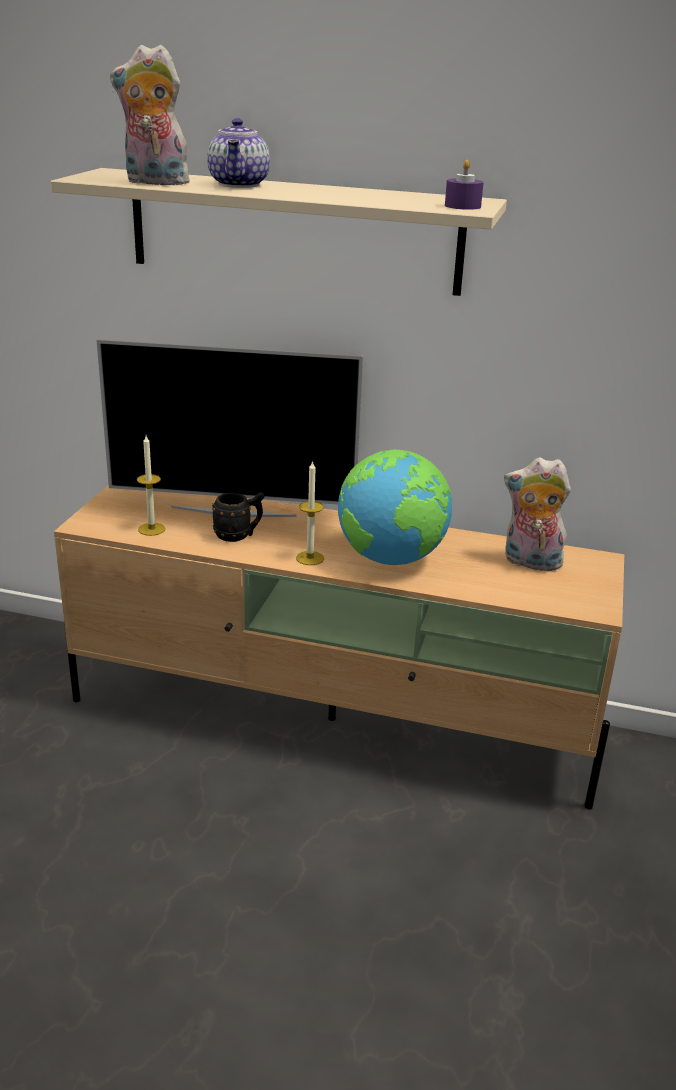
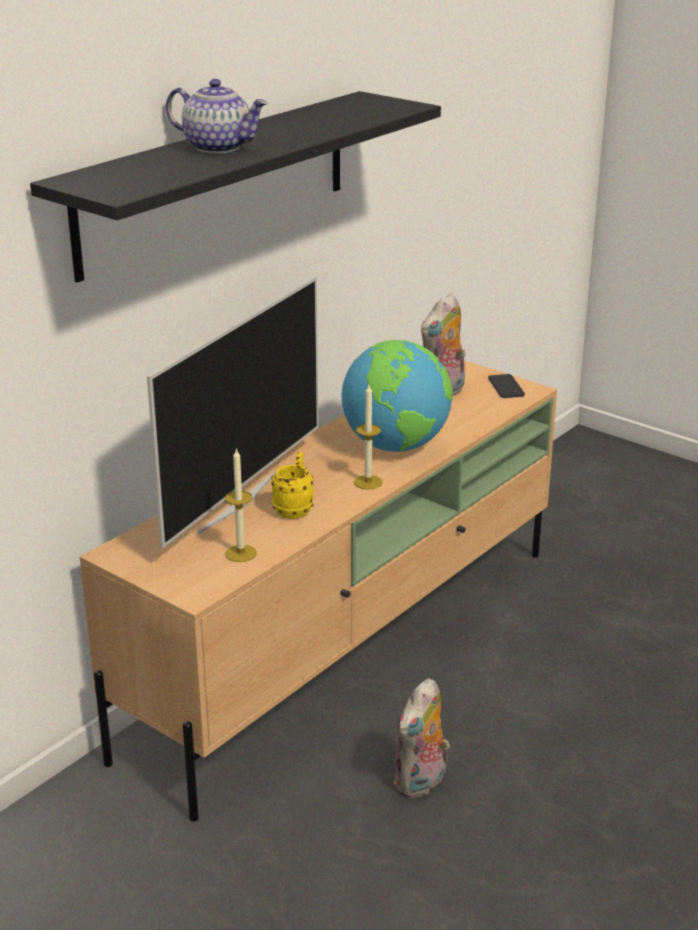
camera: 65 degrees left, 0 degrees up
beige shelf [51,168,507,296] -> black shelf [30,91,441,283]
plush toy [110,45,192,185] -> plush toy moved to [393,678,450,798]
black mug [212,492,264,542] -> yellow mug [271,452,314,519]
purple candle [445,160,484,210] -> none
none -> phone [488,374,525,398]

